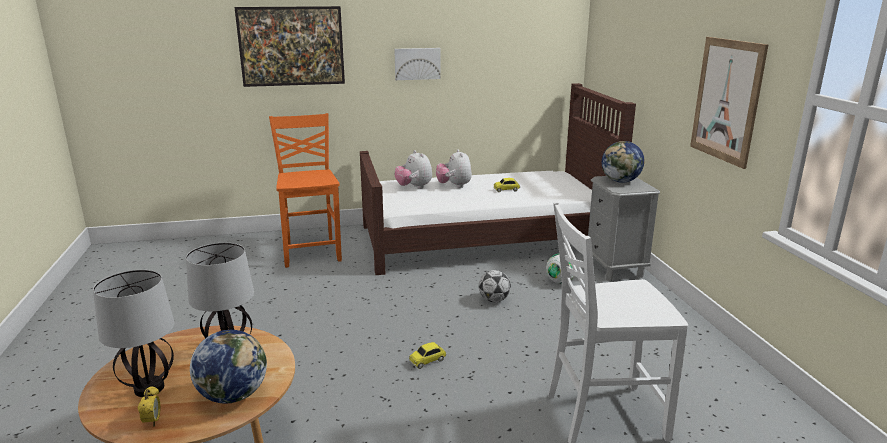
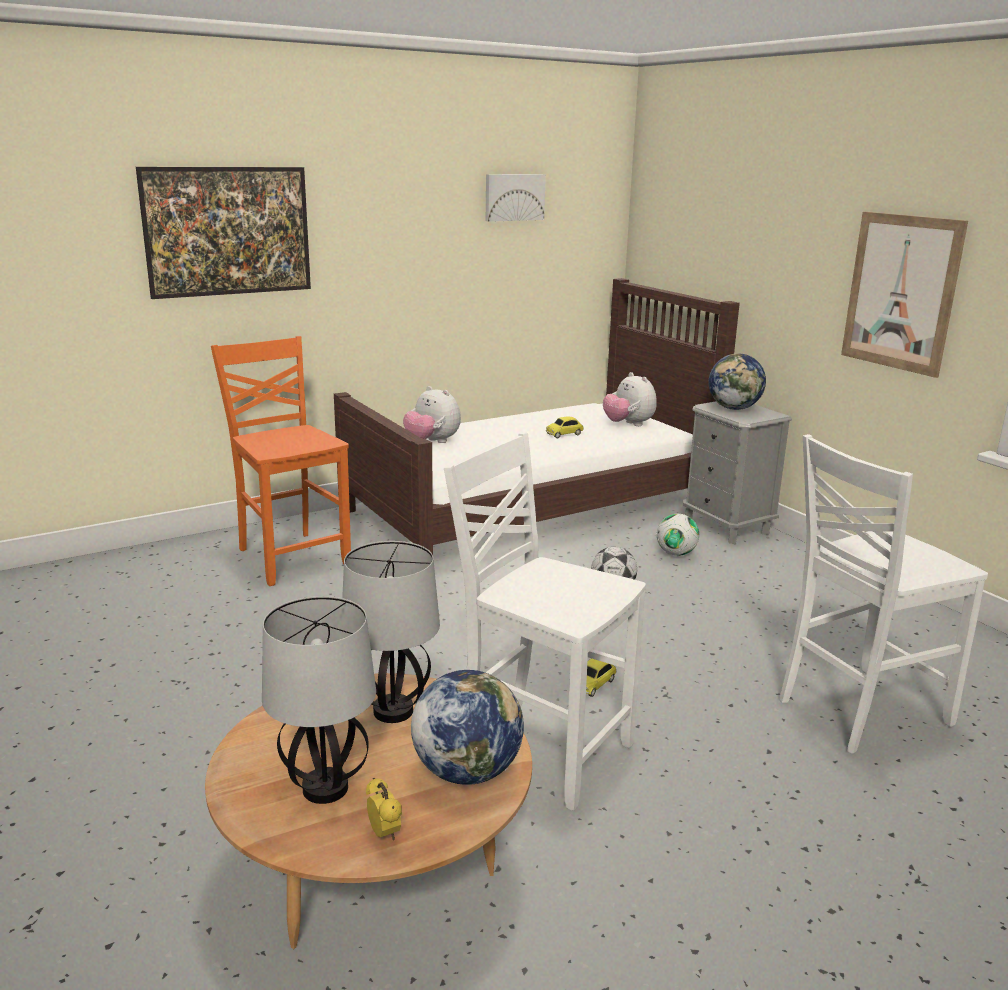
camera: 20 degrees left, 0 degrees up
picture [394,48,441,80] -> picture moved to [486,174,546,222]
plush toy [436,149,472,188] -> plush toy moved to [603,372,657,426]
none -> white chair [444,433,646,811]

